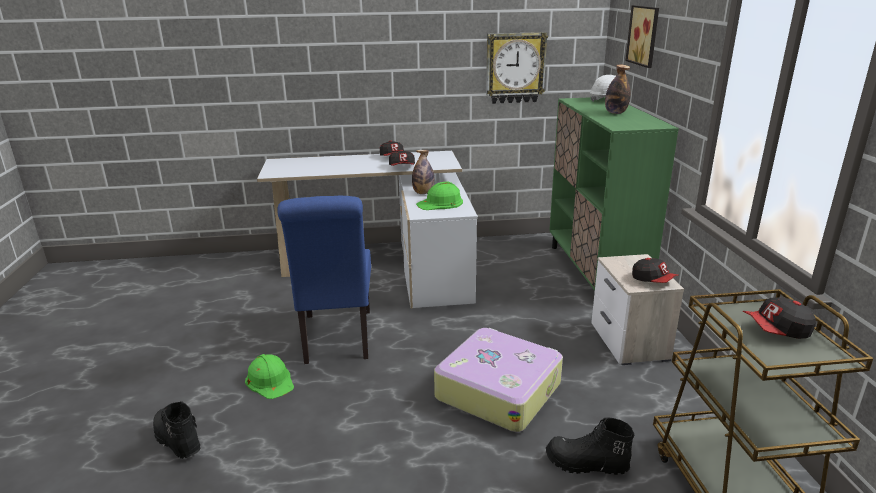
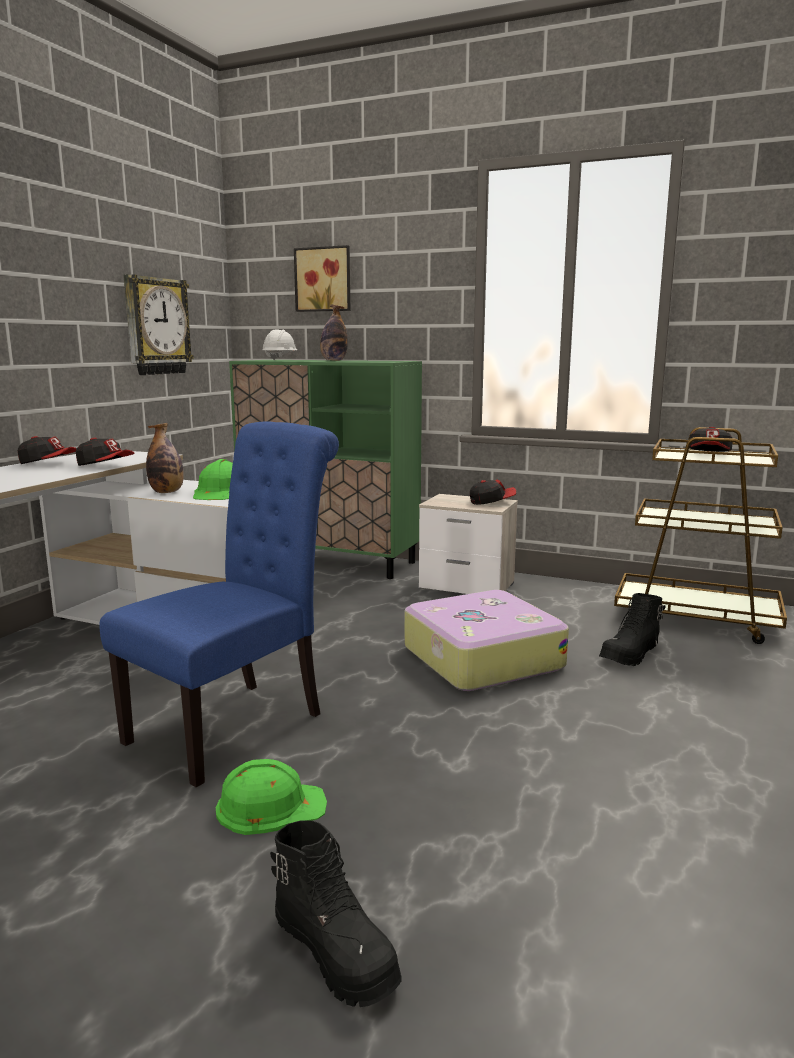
camera: 60 degrees left, 10 degrees down
black boot [153,401,200,459] -> black boot turned 120 degrees counterclockwise [270,821,402,1007]
blue chair [277,196,371,364] -> blue chair turned 75 degrees counterclockwise [99,422,339,787]

